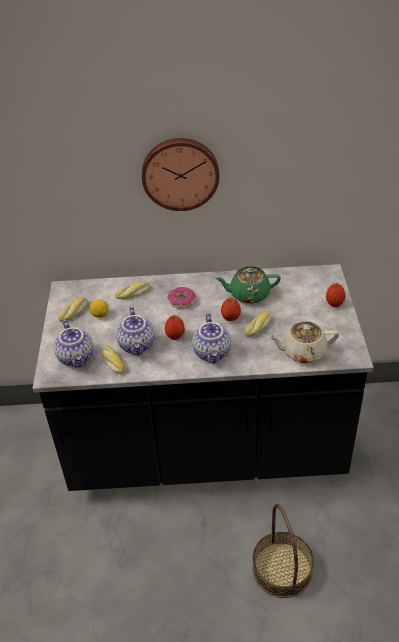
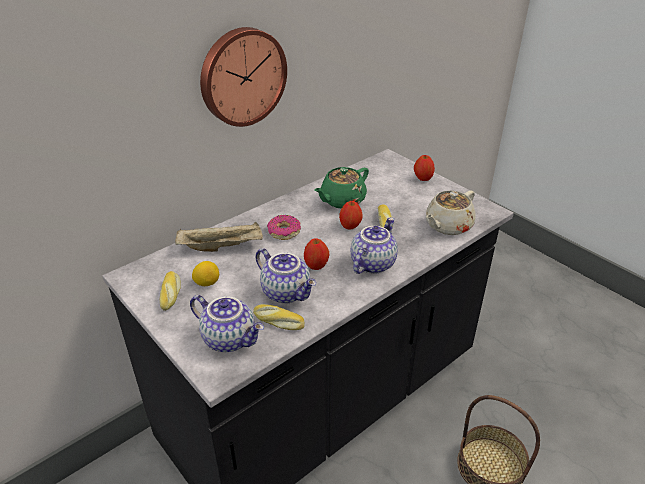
camera: 40 degrees left, 5 degrees down
bread [115,281,150,299] -> beige tray [175,222,263,252]
teapot [192,313,231,364] -> teapot turned 105 degrees counterclockwise [351,218,398,274]

